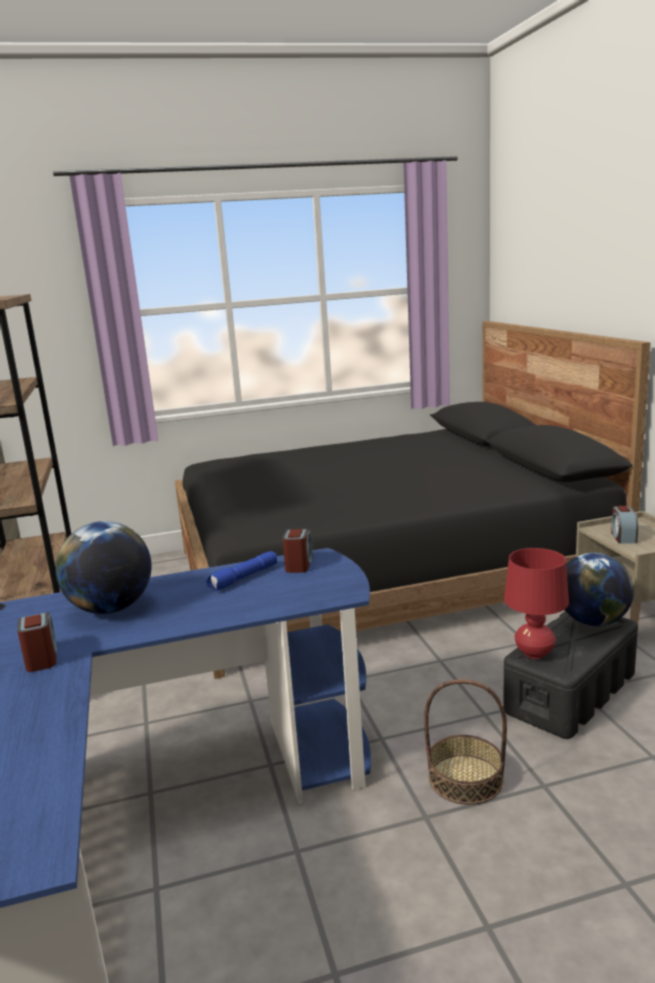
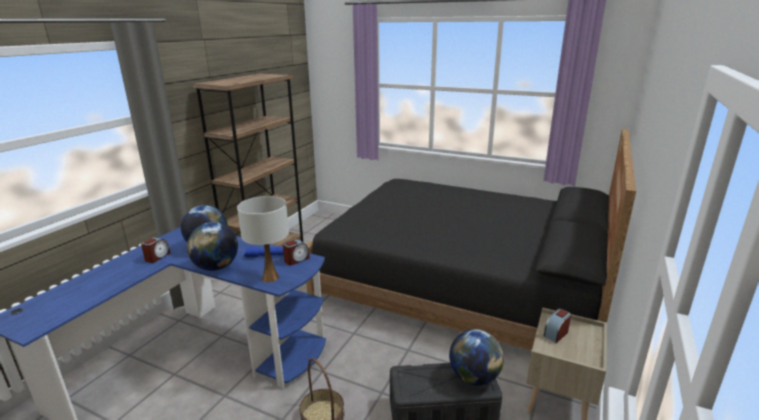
camera: 40 degrees right, 5 degrees up
red table lamp [504,548,569,659] -> none
none -> globe [187,222,238,271]
none -> white table lamp [237,196,289,282]

